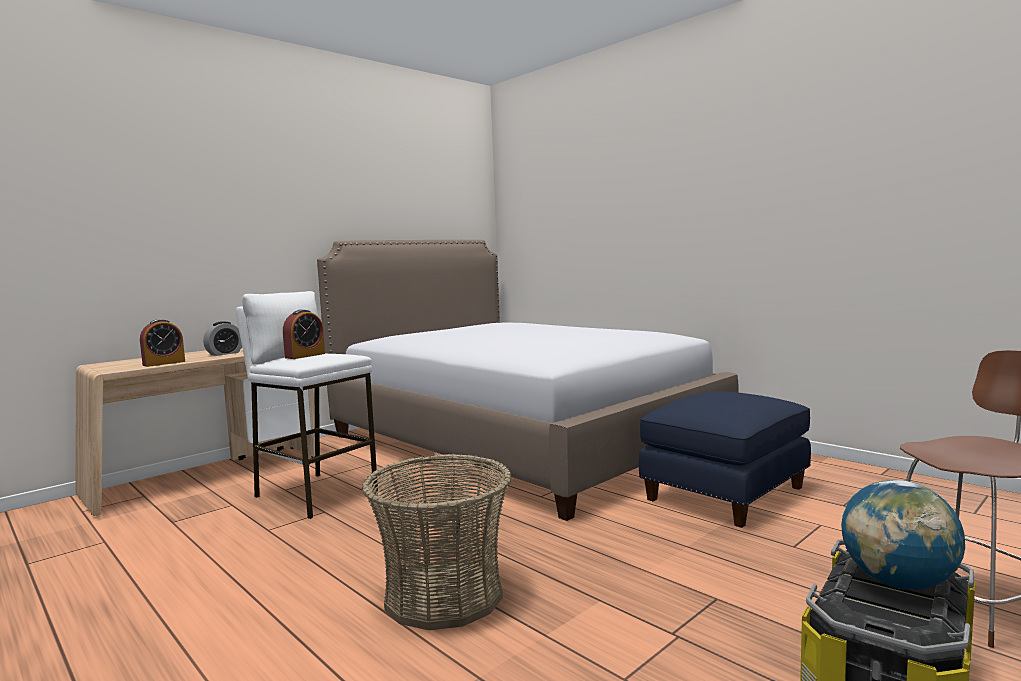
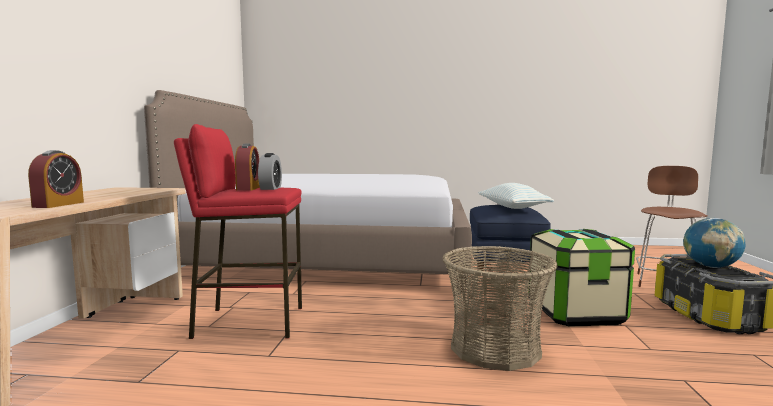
camera: 40 degrees left, 0 degrees up
alarm clock [203,321,242,356] -> alarm clock moved to [258,153,282,190]
white stool [236,291,378,519] -> red stool [174,124,302,339]
none -> pillow [478,183,554,209]
none -> storage box [528,229,635,327]

